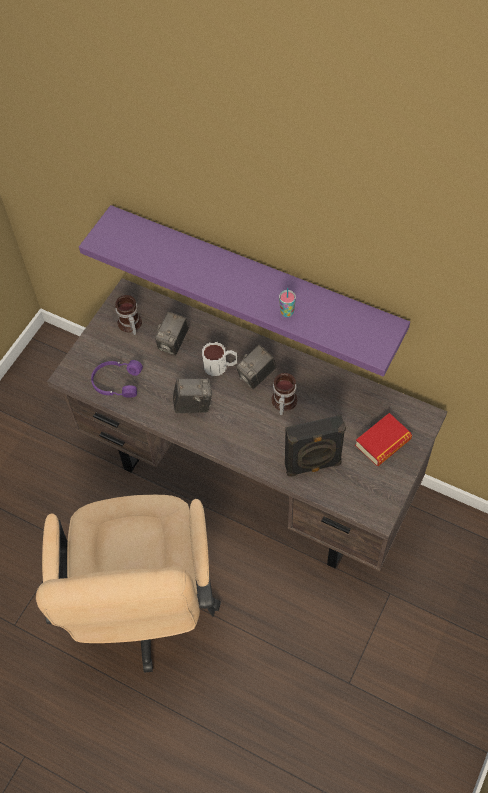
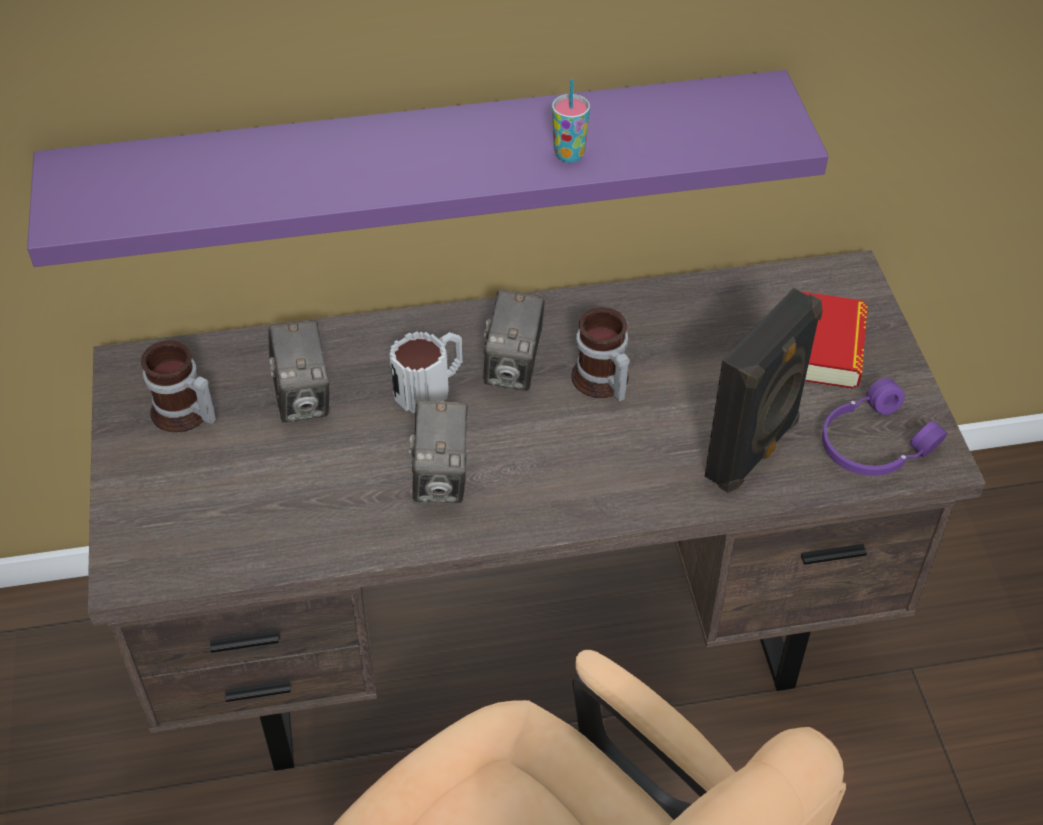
camera: 40 degrees left, 10 degrees down
purple headphones [91,360,143,398] -> purple headphones moved to [822,378,948,476]
camera [173,378,212,413] -> camera turned 135 degrees clockwise [408,401,468,503]

